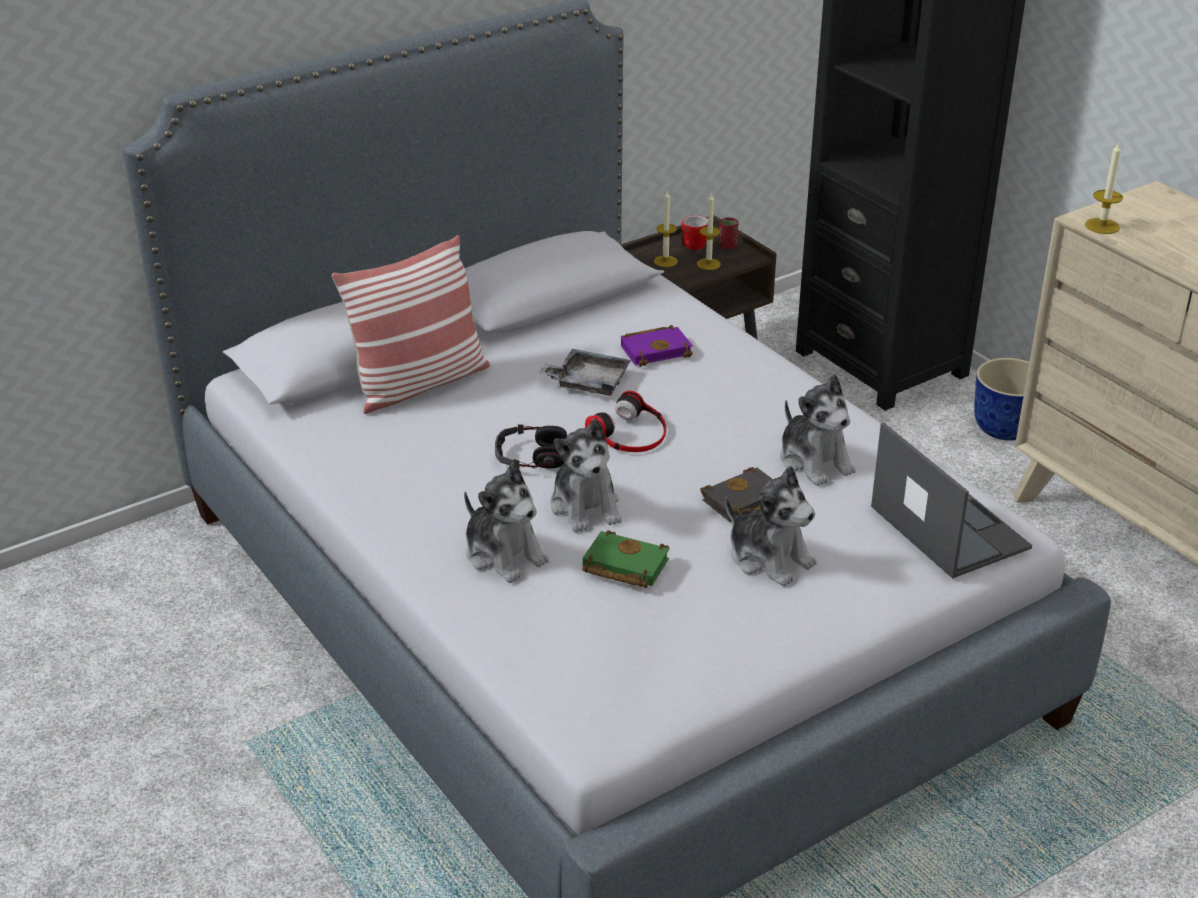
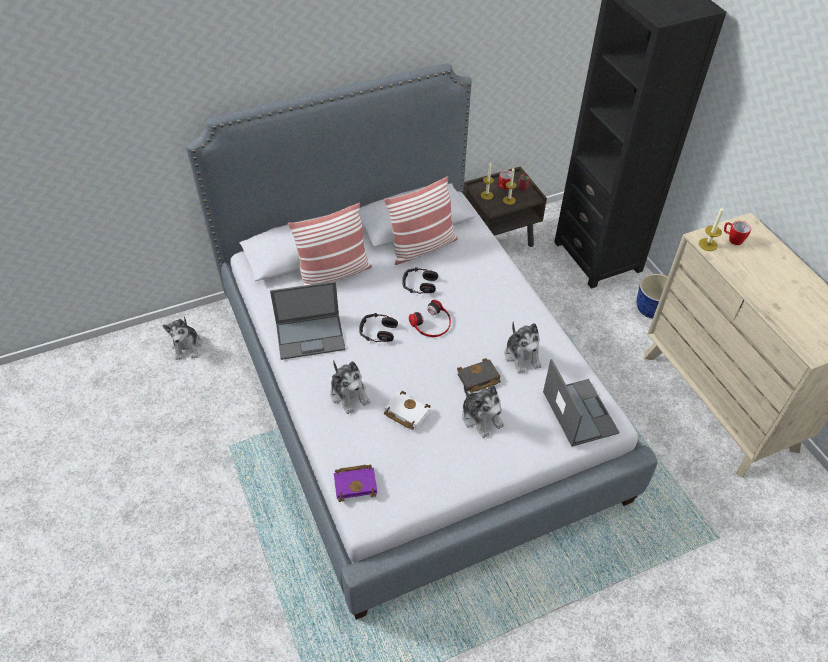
camera: 10 degrees right, 15 degrees up
grey tray [539,349,631,396] -> headphones [402,267,438,294]
plush toy [550,419,622,533] -> plush toy moved to [163,316,202,360]
green book [582,530,669,588] -> white book [384,391,431,430]
purple book [621,325,693,367] -> purple book moved to [334,465,377,502]
none -> laptop [270,281,346,360]
none -> pillow [384,176,458,265]
none -> mug [724,221,751,245]

